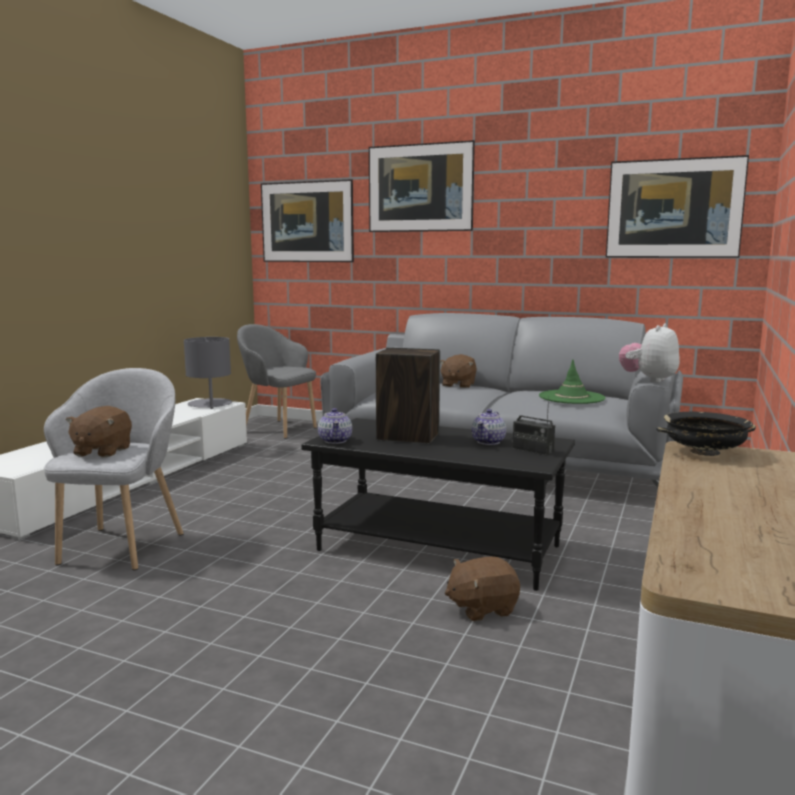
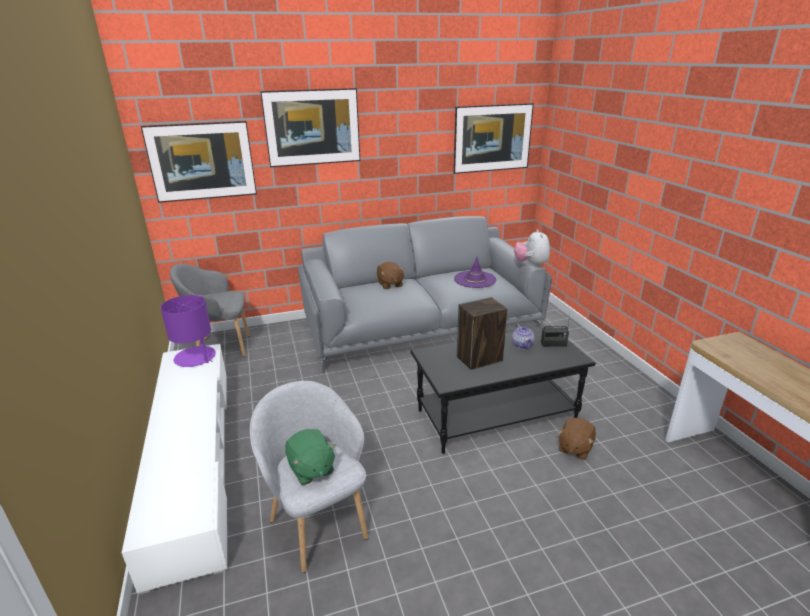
camera: 40 degrees left, 15 degrees up
brown plush toy [66,406,132,458] -> green plush toy [285,429,336,485]
grey table lamp [184,337,232,409] -> purple table lamp [160,295,216,367]
teapot [318,408,352,444] -> none
green hat [539,359,605,404] -> purple hat [454,257,497,288]
black bowl [656,412,756,456] -> none

